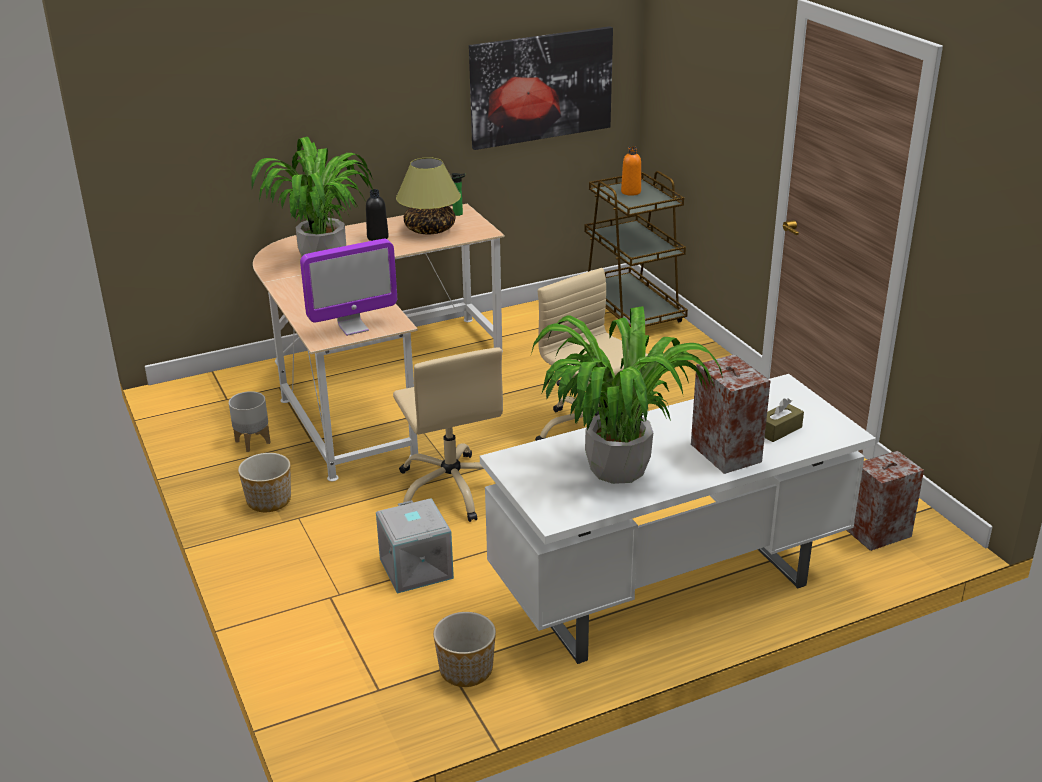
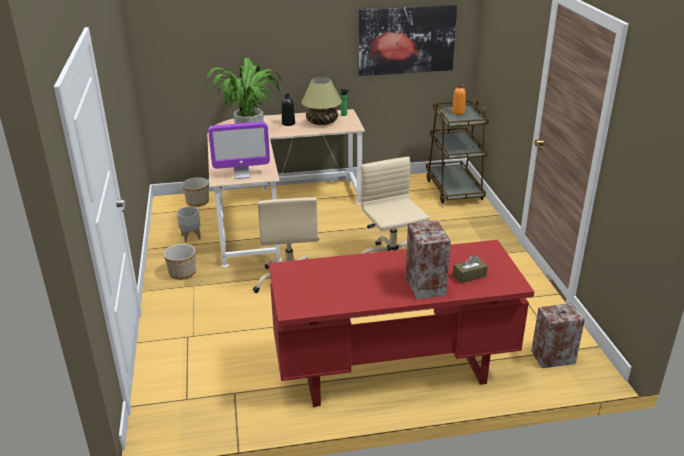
camera: 15 degrees right, 0 degrees up
grey storage box [376,498,454,594] -> none
planter [433,612,496,687] -> planter moved to [182,177,209,207]
white desk [480,374,876,664] -> red desk [269,240,534,407]
potted plant [531,306,723,484] -> none

